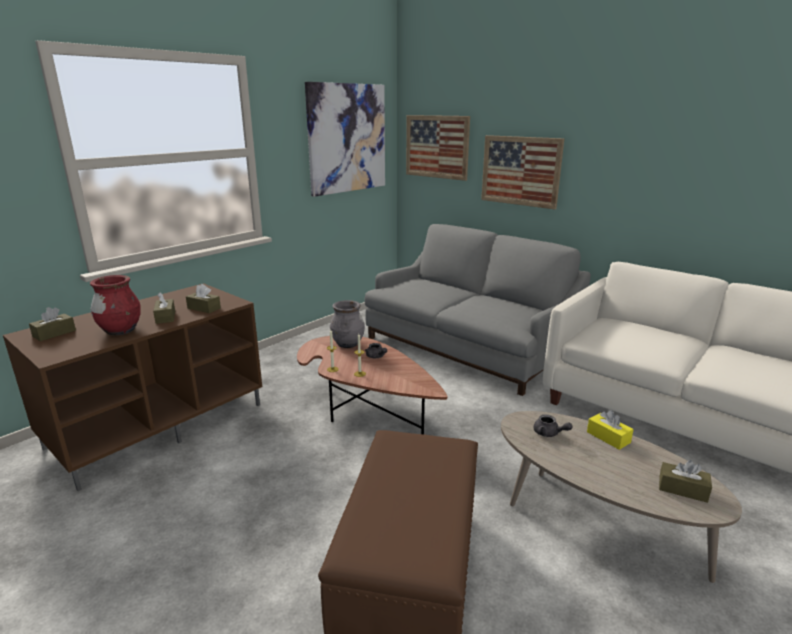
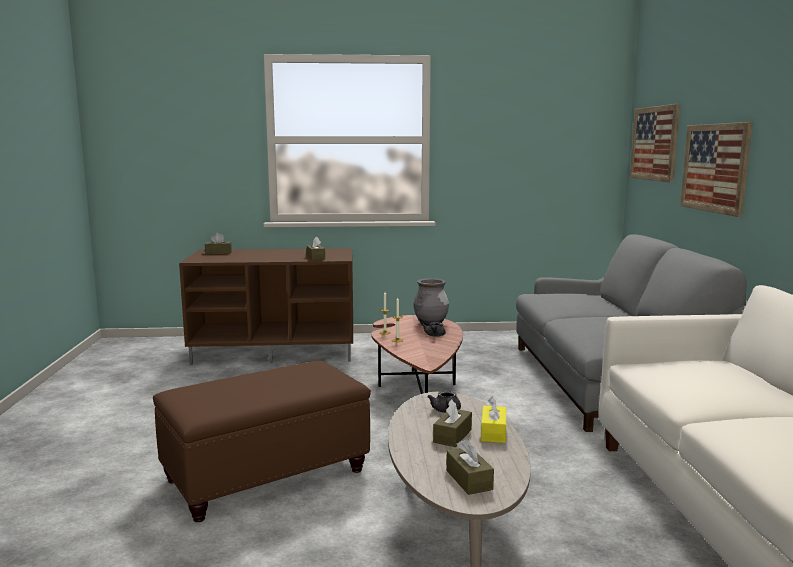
camera: 45 degrees right, 10 degrees down
red vase [90,275,141,335] -> none
brown tissue box [153,292,175,324] -> brown tissue box moved to [433,399,472,447]
picture [305,82,385,197] -> none

